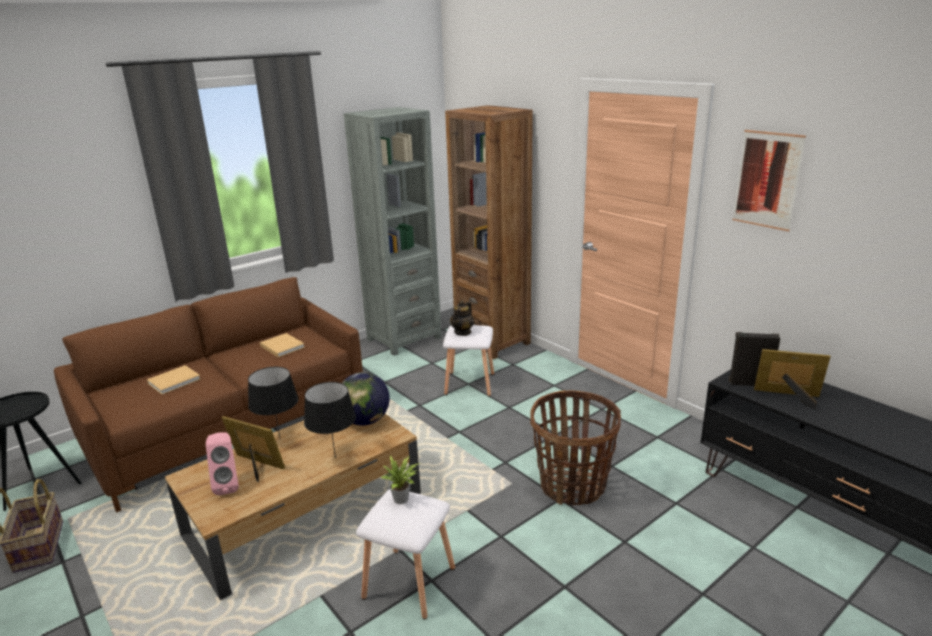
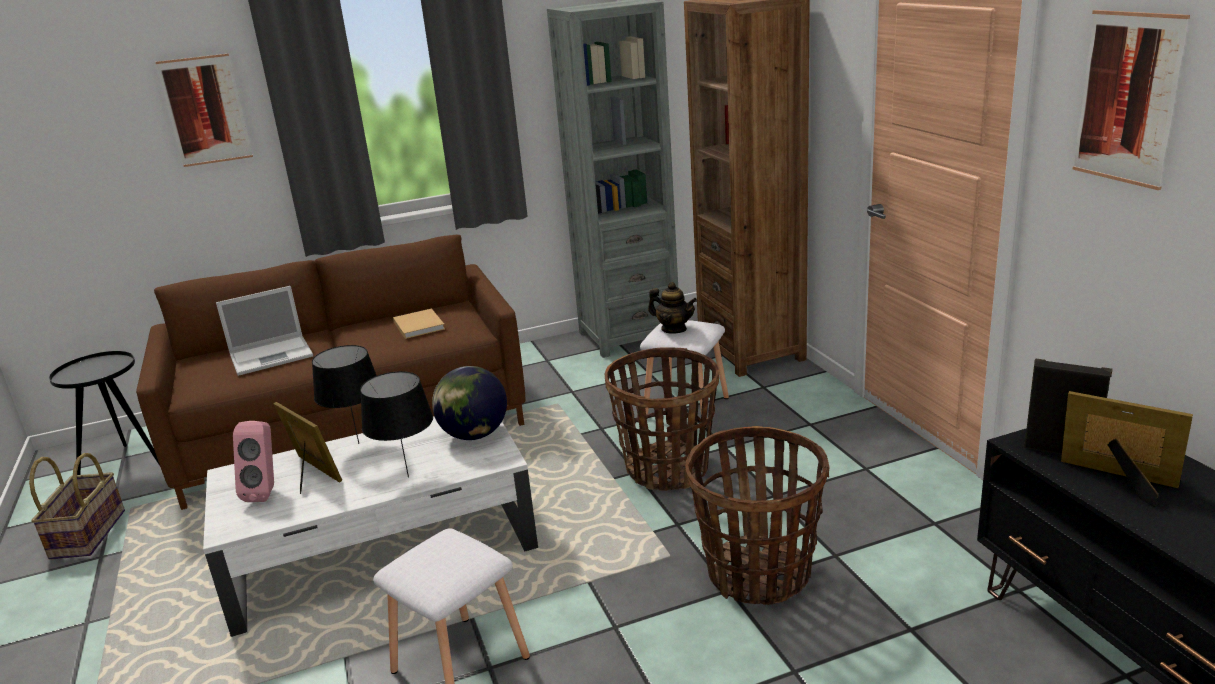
camera: 20 degrees right, 0 degrees up
beige book [147,365,201,394] -> laptop [216,286,313,376]
brown coffee table [165,414,421,600] -> white coffee table [203,416,538,637]
potted plant [381,456,420,504] -> none
teapot [450,300,474,336] -> teapot turned 105 degrees counterclockwise [648,282,697,334]
none -> picture [156,53,253,167]
none -> basket [605,347,719,491]

